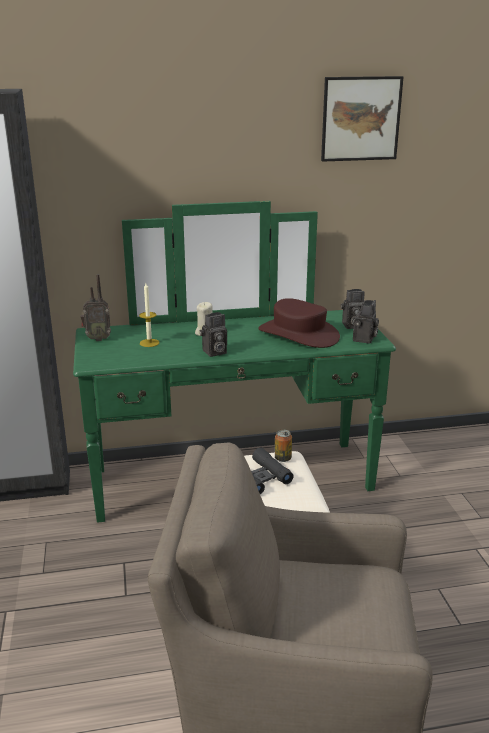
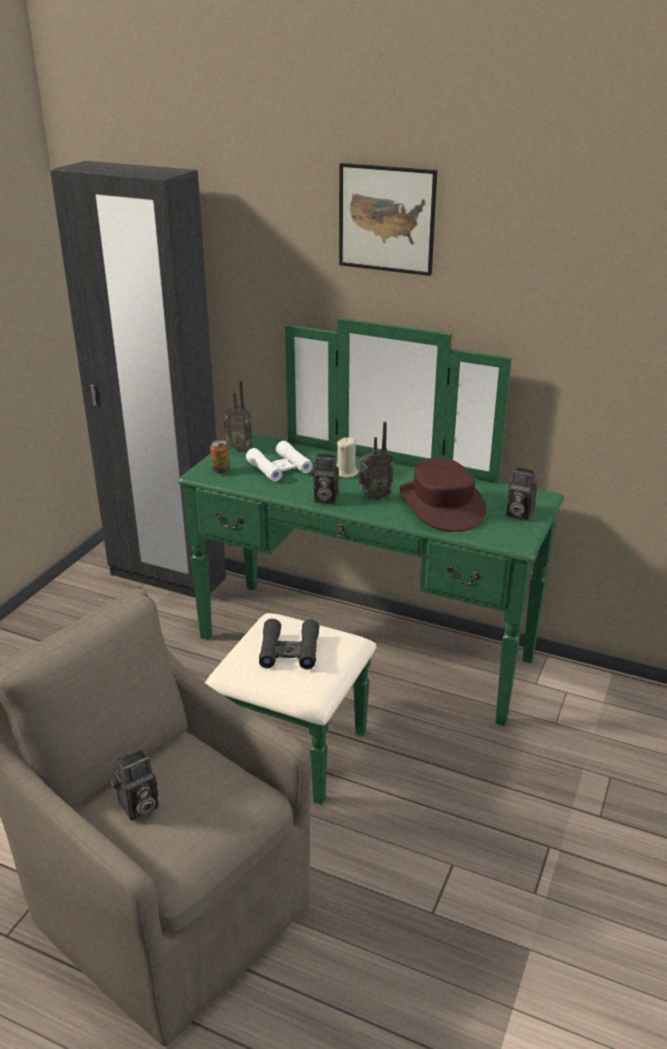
camera: 35 degrees right, 5 degrees up
candle [139,283,159,347] -> white binoculars [246,441,313,481]
can [275,430,292,462] -> can moved to [210,440,230,474]
picture [321,76,403,162] -> picture moved to [339,163,437,276]
camera [353,300,379,344] -> camera moved to [110,749,159,821]
none -> radio [359,422,394,500]

